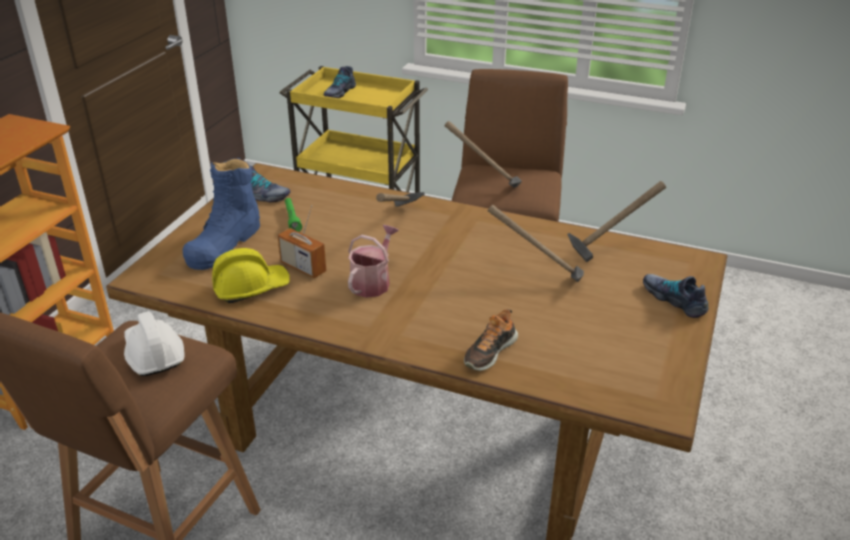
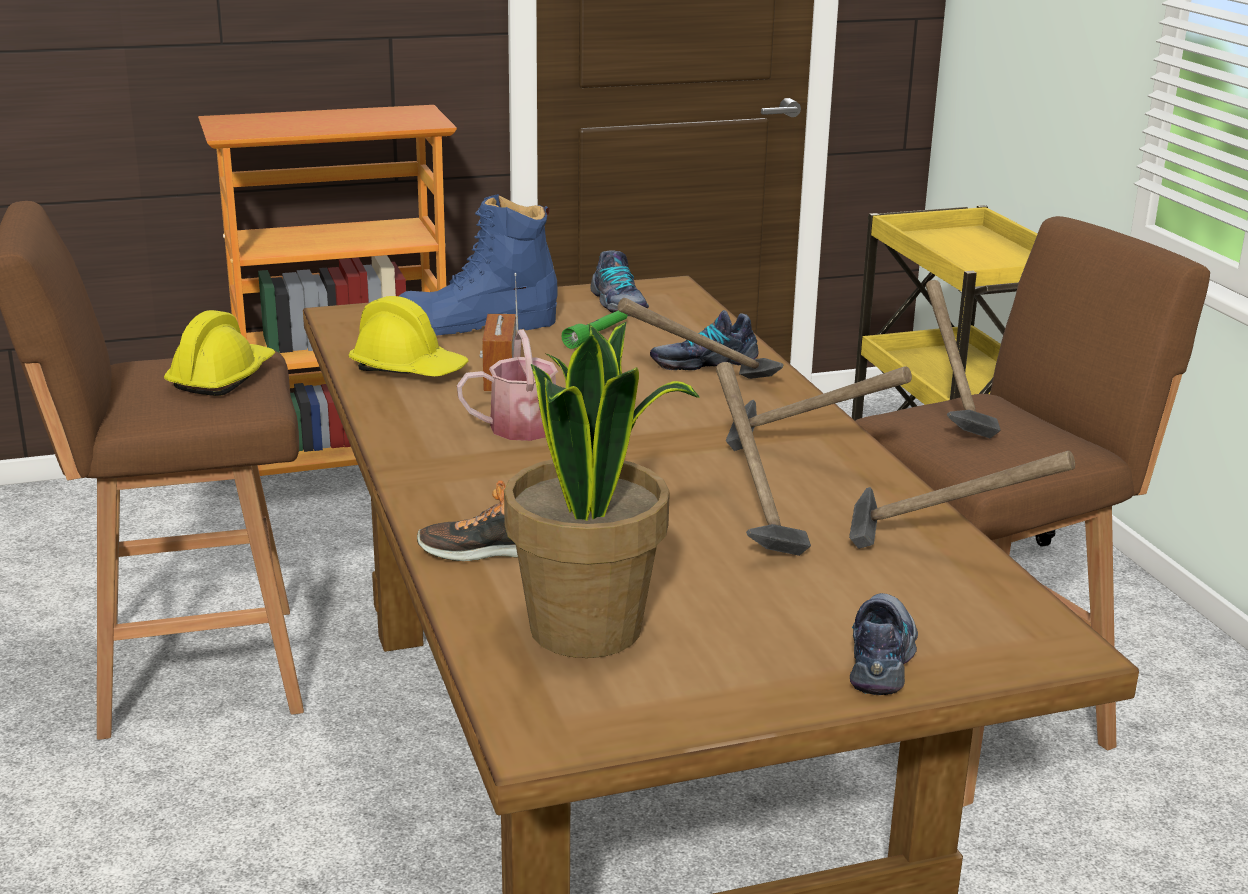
camera: 50 degrees right, 10 degrees down
white hard hat [124,311,185,376] -> yellow hard hat [164,310,275,396]
shoe [324,66,356,98] -> shoe moved to [650,310,759,370]
none -> potted plant [504,321,700,658]
none -> hammer [726,366,912,451]

